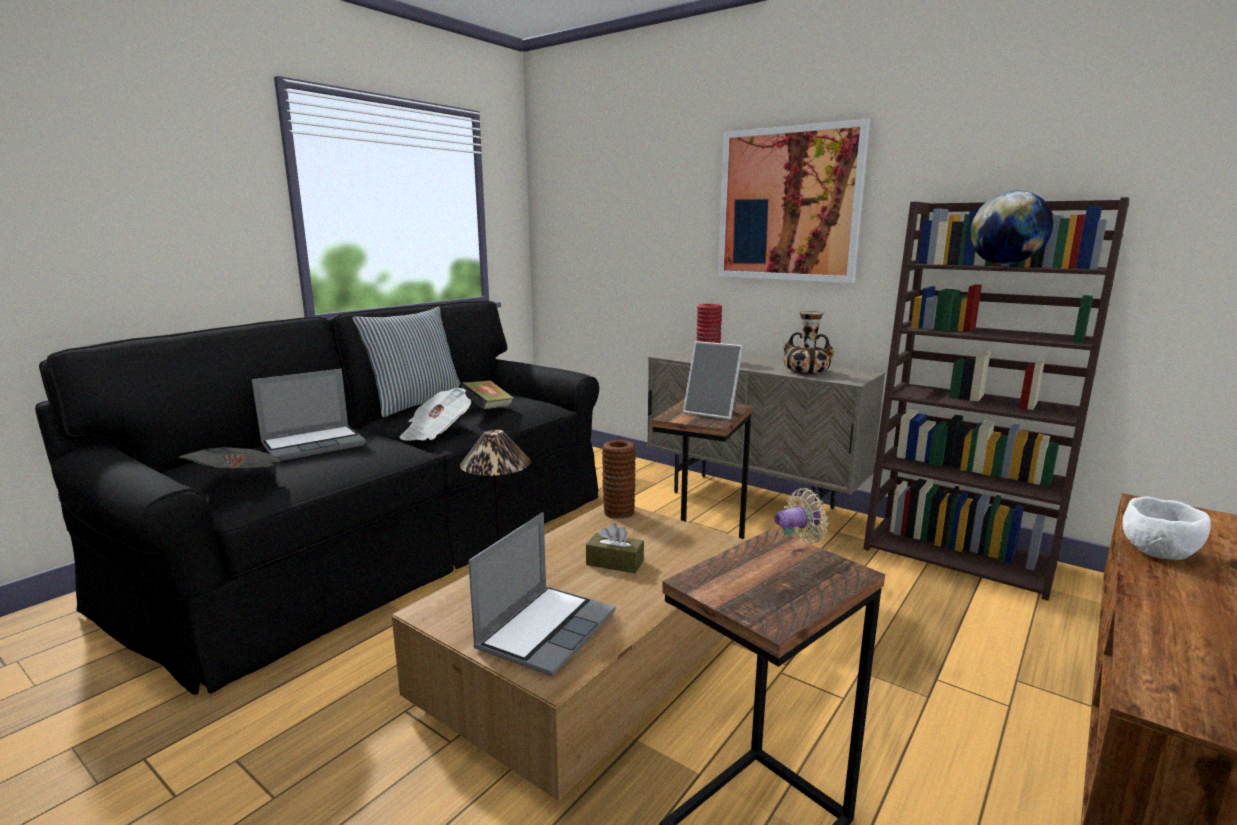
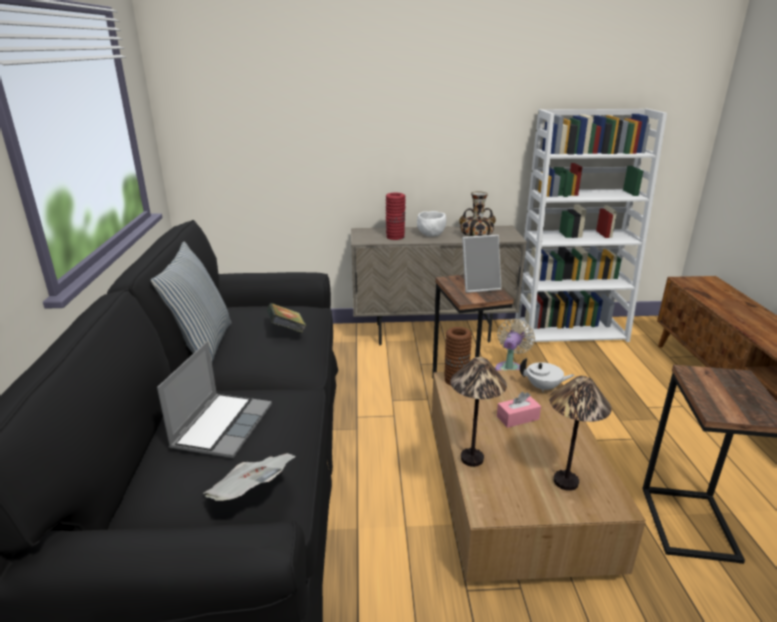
camera: 40 degrees left, 10 degrees up
newspaper [400,388,471,441] -> none
laptop [468,512,615,677] -> table lamp [549,376,612,491]
brown tissue box [586,523,644,573] -> pink tissue box [497,392,541,428]
picture [718,119,870,283] -> none
brown bookcase [863,197,1129,601] -> white bookcase [515,109,667,345]
globe [970,191,1053,266] -> none
white bowl [1122,497,1211,560] -> white bowl moved to [417,211,446,237]
none -> white teapot [520,358,575,393]

